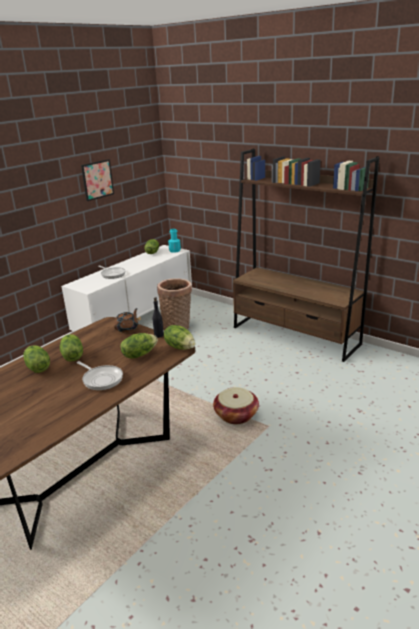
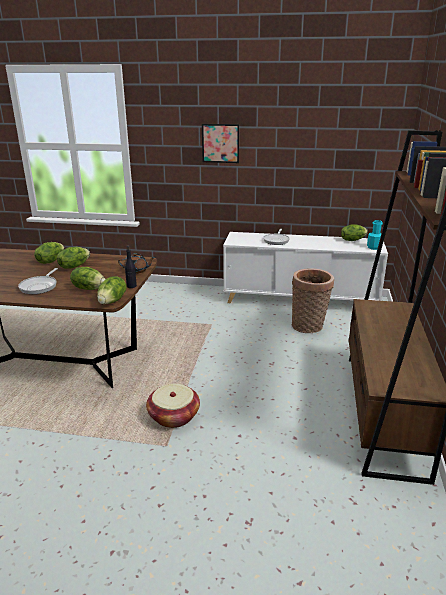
camera: 60 degrees right, 0 degrees up
picture [81,159,114,201] -> picture moved to [202,124,239,163]

